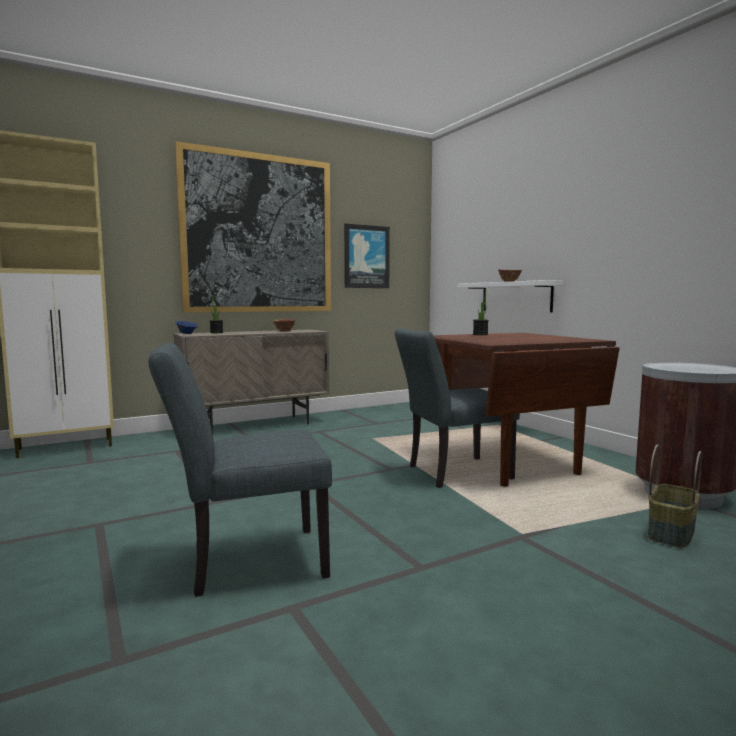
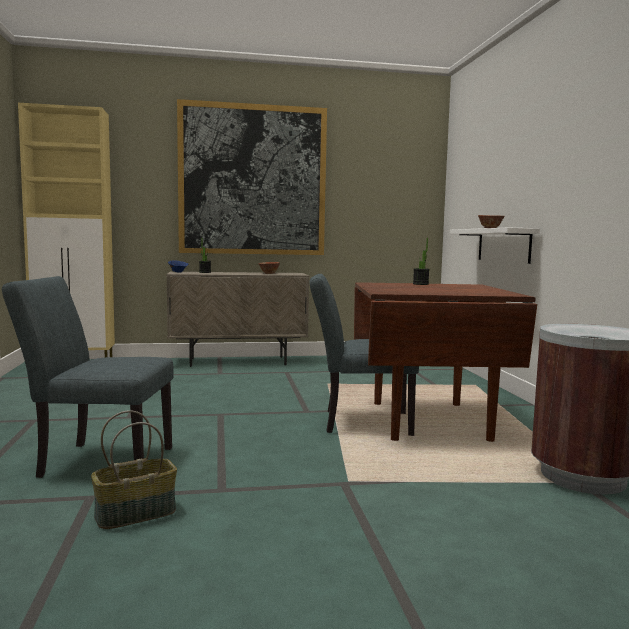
camera: 20 degrees right, 0 degrees up
picture [344,224,390,288] -> none
basket [648,444,702,548] -> basket moved to [91,410,177,529]

